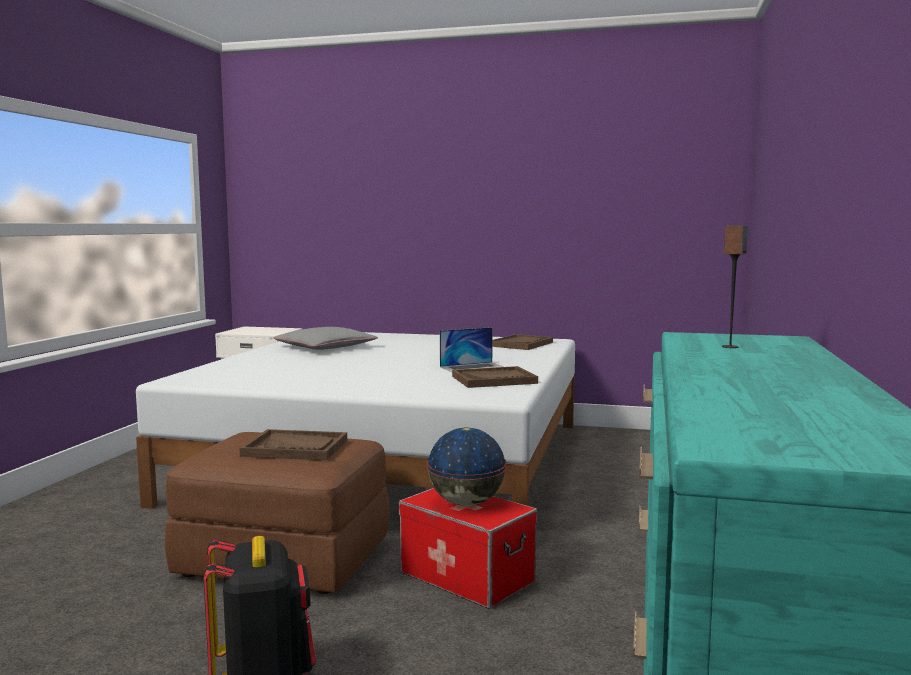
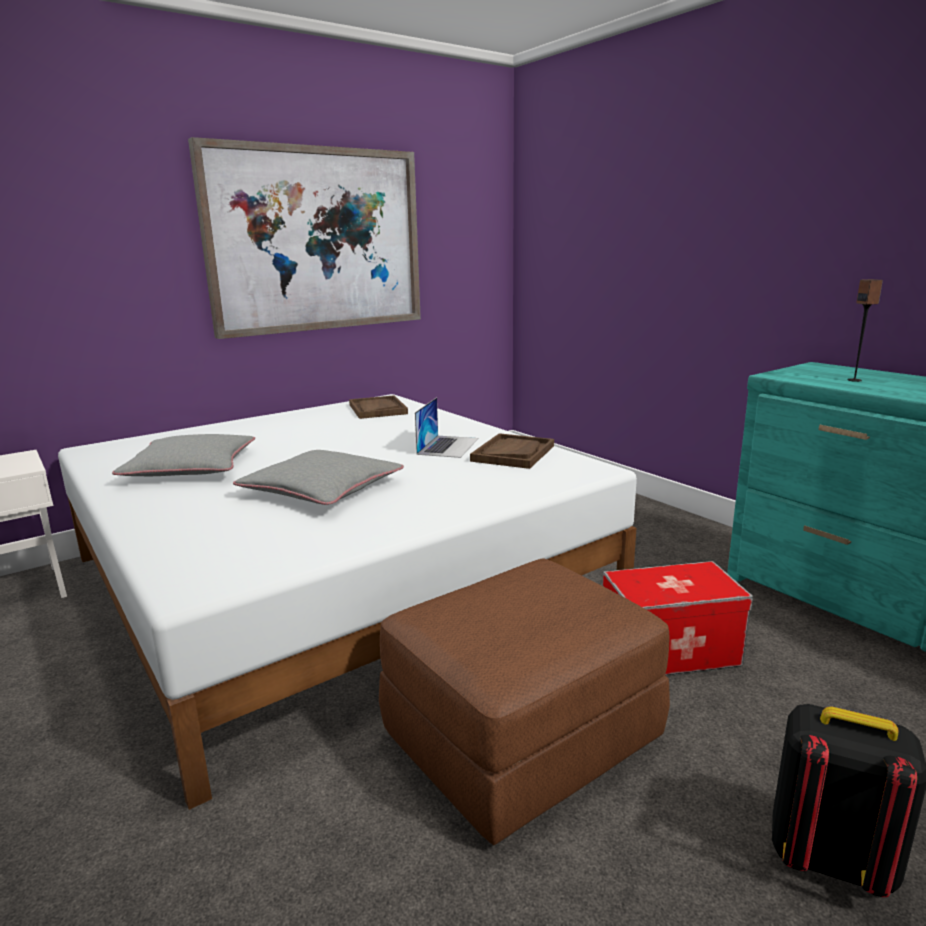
camera: 50 degrees left, 10 degrees up
brown tray [239,429,347,461] -> none
globe [426,427,507,506] -> none
none -> picture [188,137,421,339]
none -> grey pillow [233,450,404,505]

